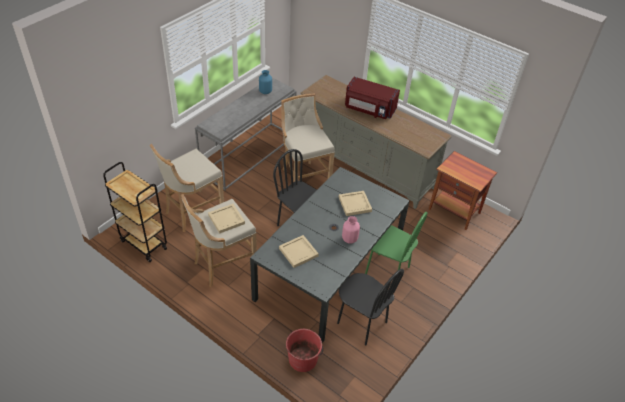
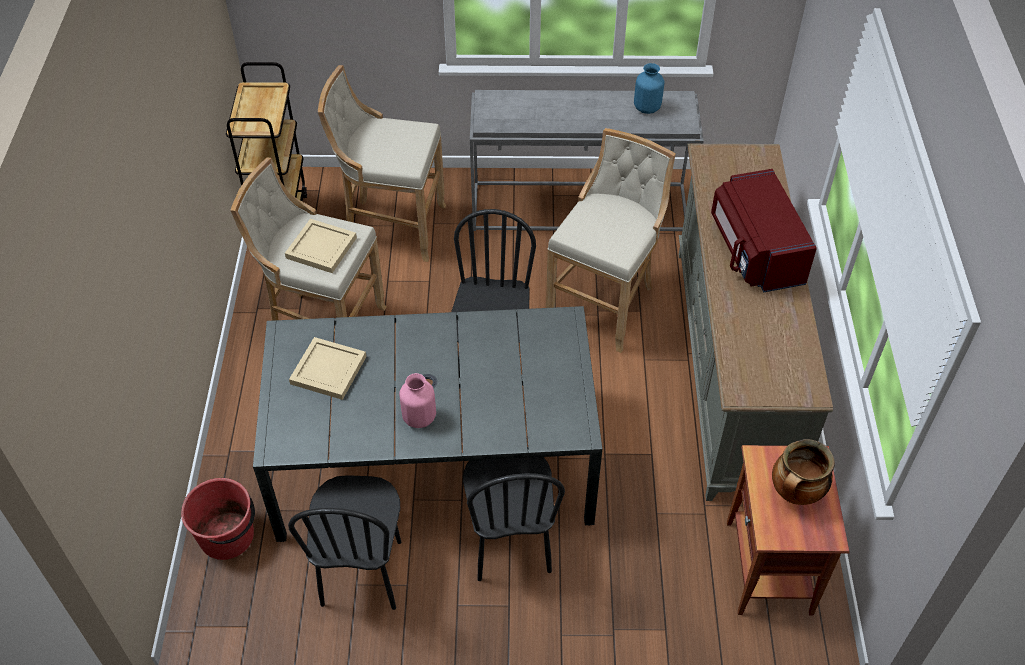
camera: 55 degrees right, 5 degrees up
beige tray [339,191,372,216] -> none
green chair [365,212,428,274] -> black chair [463,447,565,581]
none -> cooking pot [772,439,835,505]

